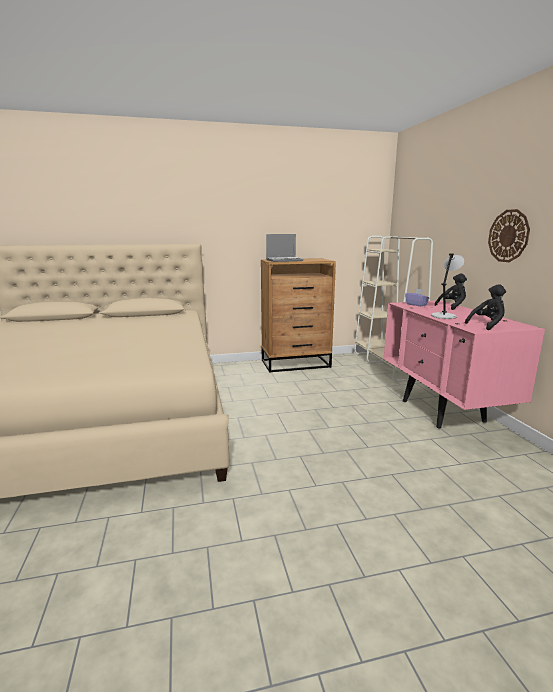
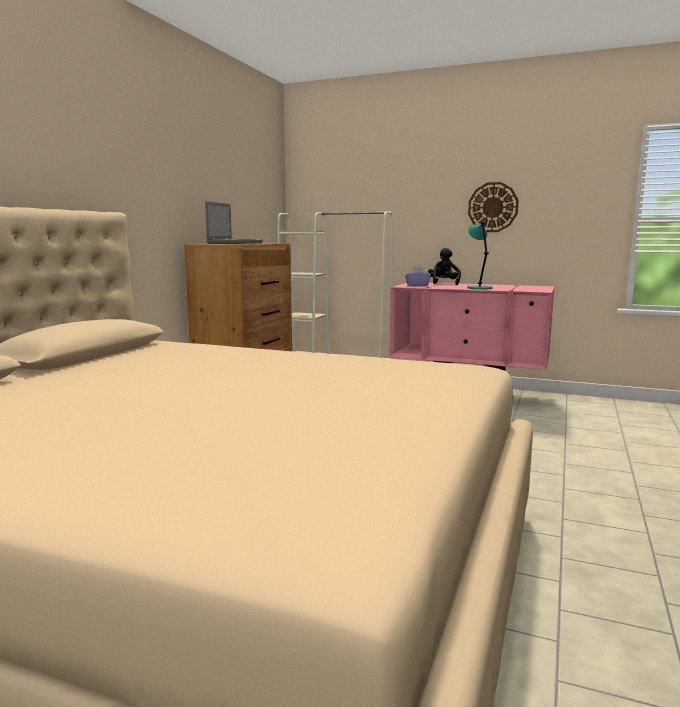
camera: 55 degrees left, 5 degrees down
grey table lamp [431,253,464,319] -> turquoise table lamp [467,222,493,290]
black plush toy [465,284,506,330] -> none

